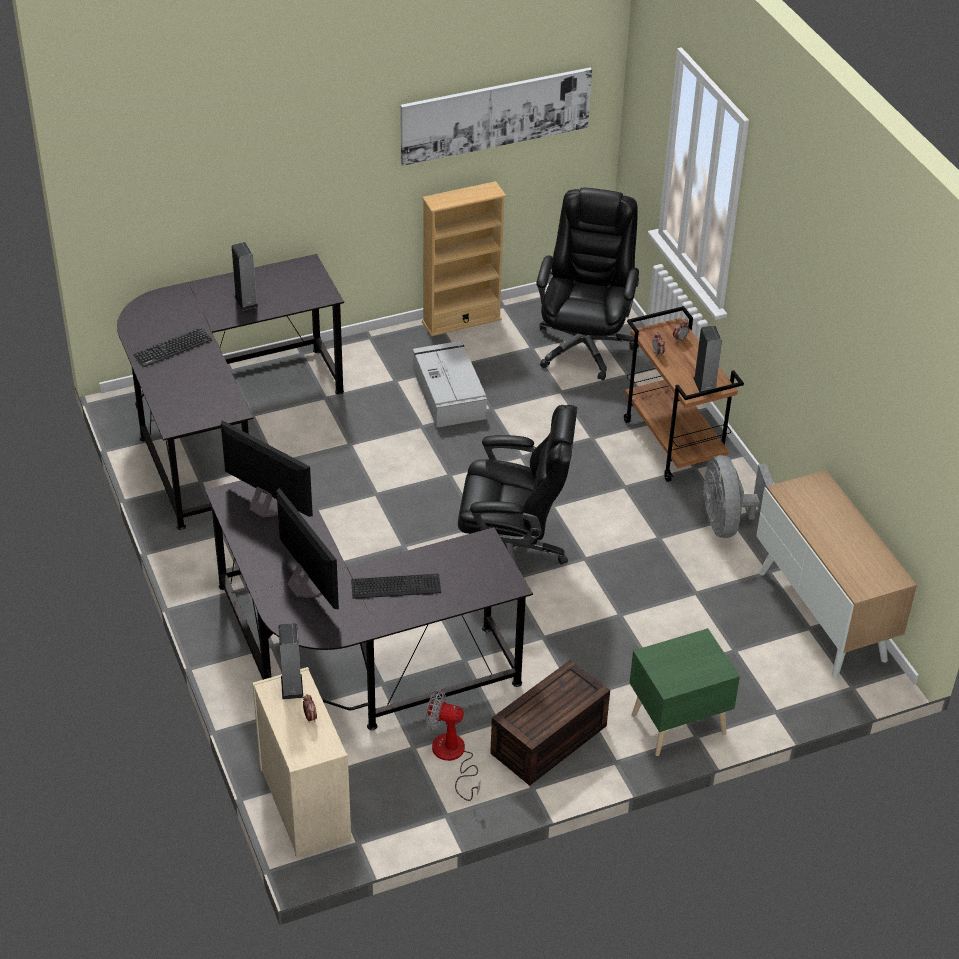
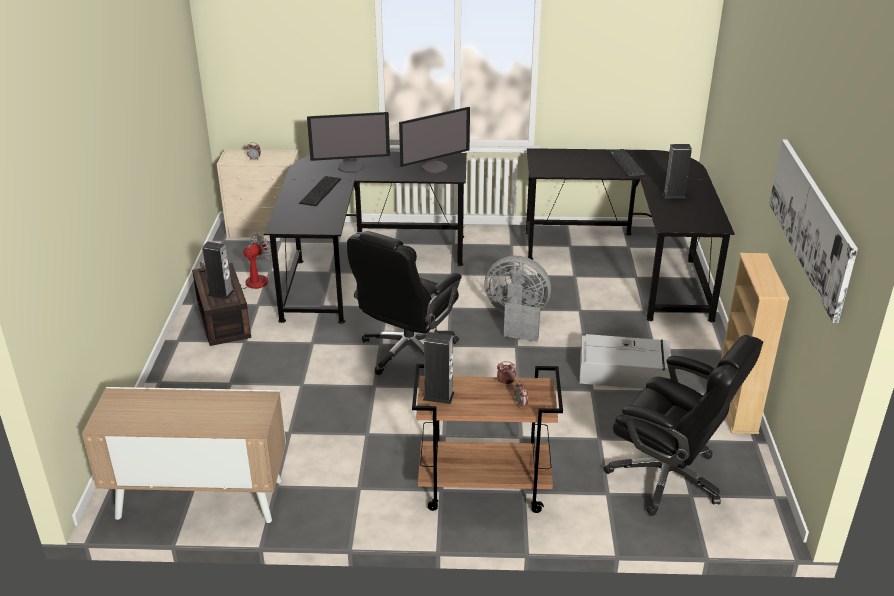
camera: 115 degrees right, 10 degrees down
speaker [279,623,303,699] -> speaker moved to [202,242,234,299]
green nightstand [629,628,740,756] -> none
grey fan [703,455,774,538] -> grey fan moved to [484,255,551,342]

